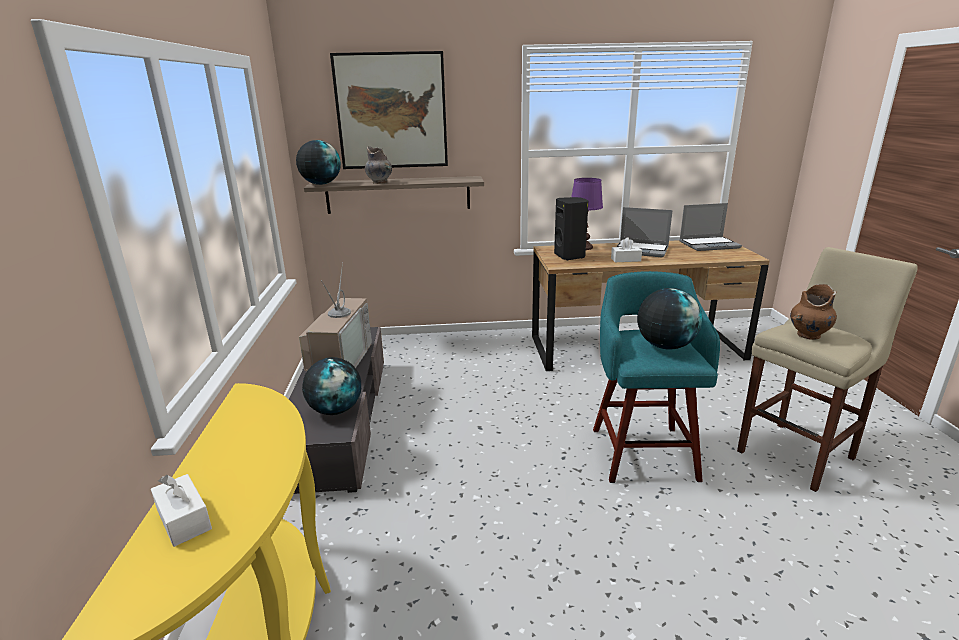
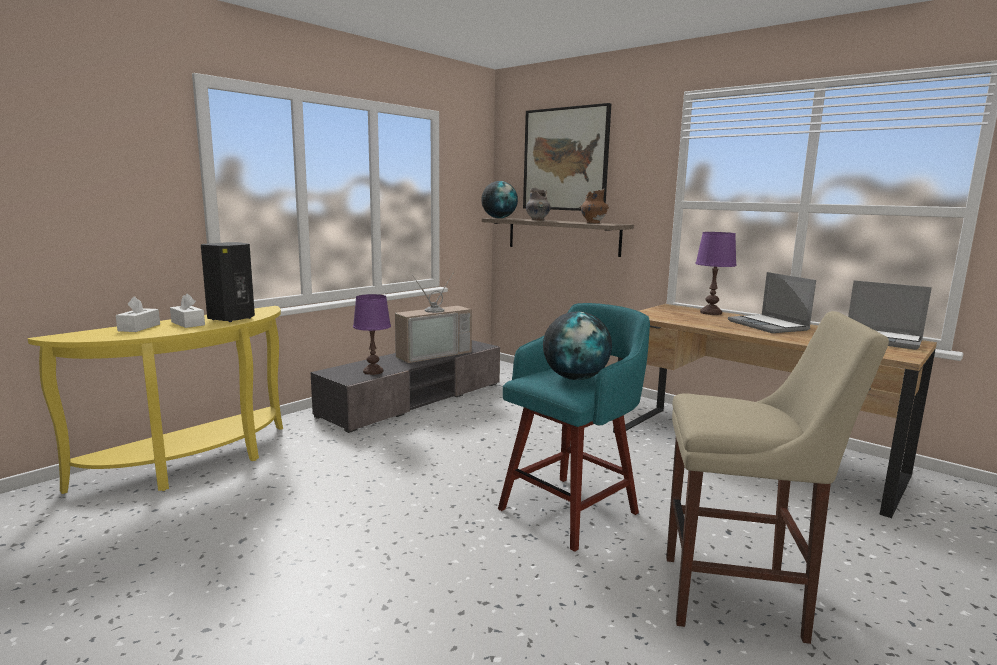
camera: 45 degrees right, 10 degrees down
globe [302,357,361,415] -> purple table lamp [353,294,391,375]
black speaker [554,197,589,261] -> black speaker moved to [201,242,255,322]
white tissue box [611,237,642,262] -> white tissue box moved to [170,294,205,328]
brown vase [790,284,837,340] -> brown vase moved to [579,189,609,223]

